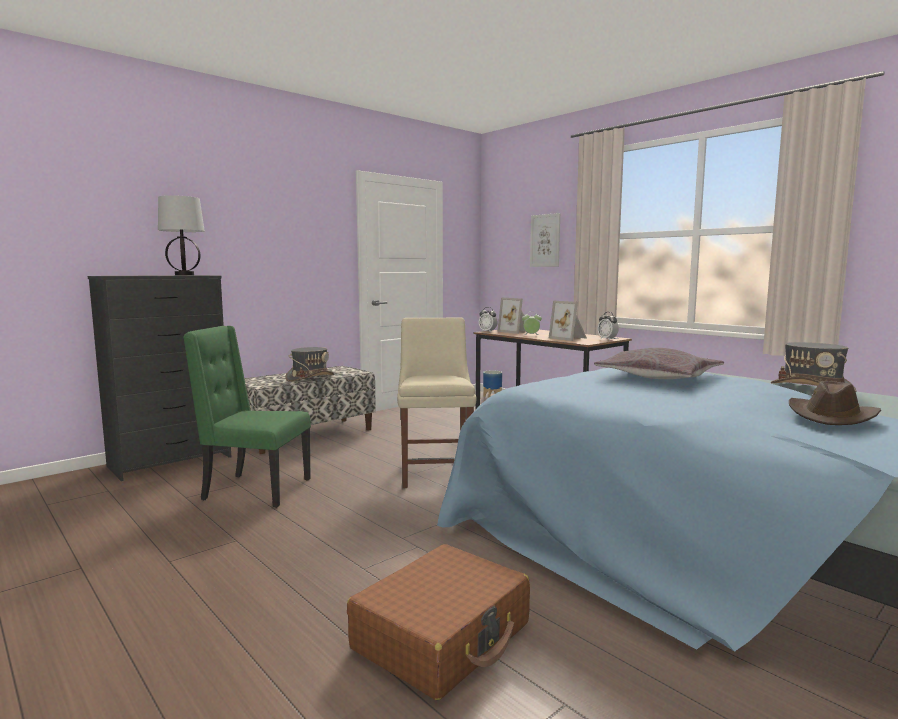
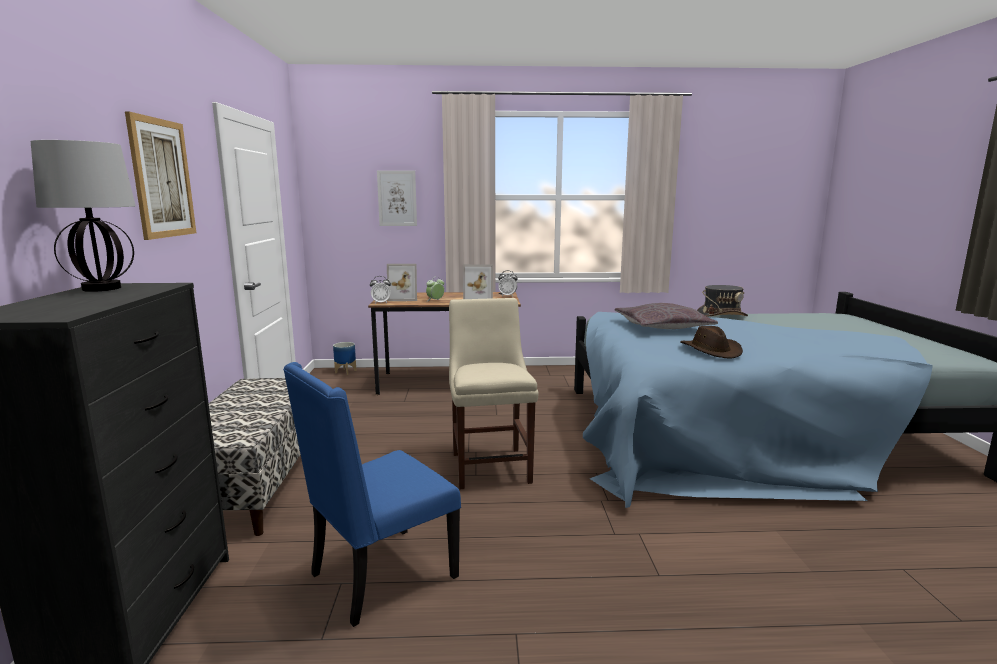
camera: 50 degrees left, 5 degrees up
green chair [183,326,311,508] -> blue chair [283,362,461,627]
grey hat [285,347,334,382] -> none
brown suitcase [347,544,530,700] -> none
beige chair [397,317,477,488] -> beige chair turned 45 degrees clockwise [449,298,539,489]
brown hat [789,381,881,425] -> brown hat moved to [680,326,743,359]
none -> picture [125,111,196,240]

